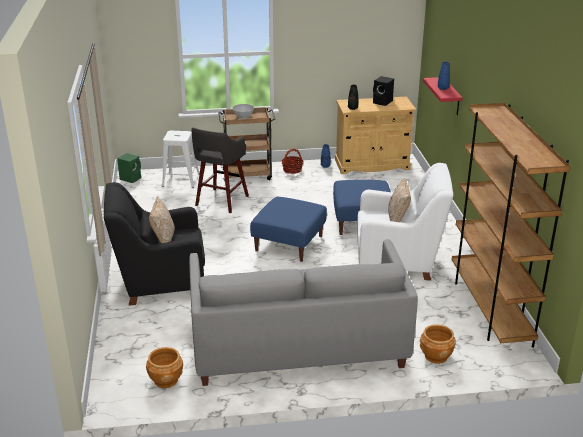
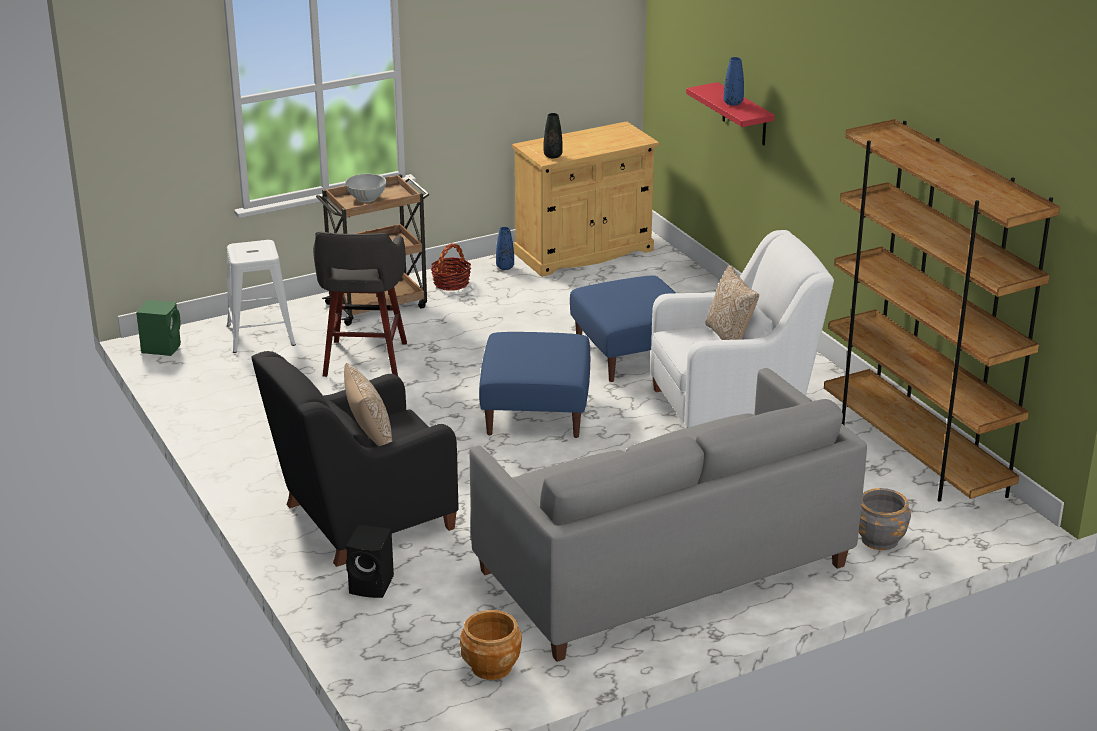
camera: 20 degrees left, 0 degrees up
black speaker [373,76,394,106] -> black speaker moved to [346,525,394,598]
brown planter [420,324,456,364] -> grey planter [859,488,911,550]

